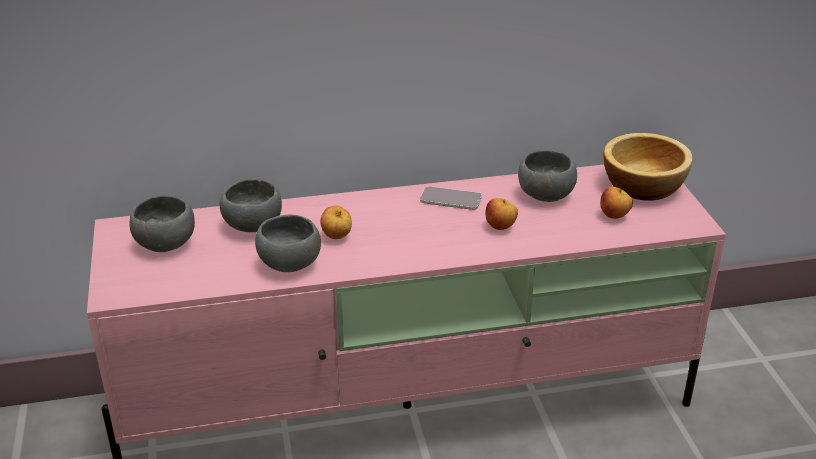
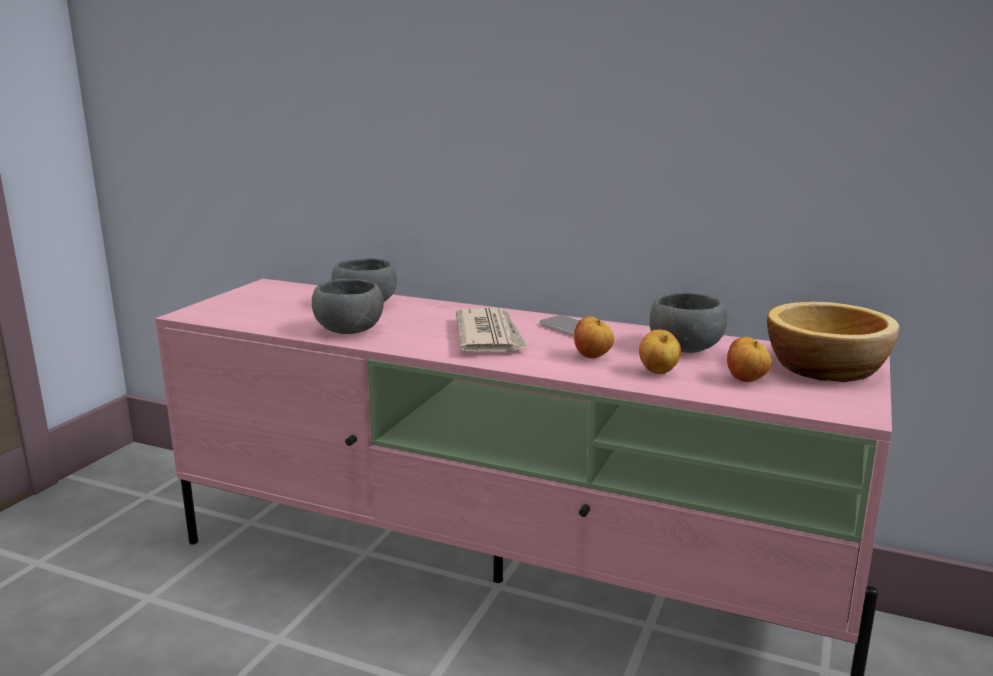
camera: 35 degrees right, 15 degrees down
grey bowl [130,195,195,252] -> none
apple [320,205,352,239] -> apple moved to [639,329,681,374]
none -> newspaper [456,308,528,351]

